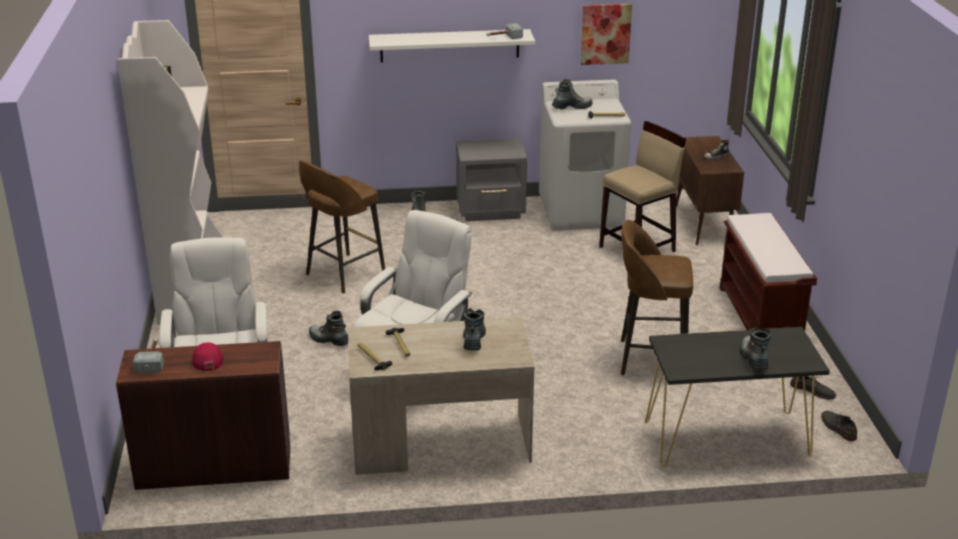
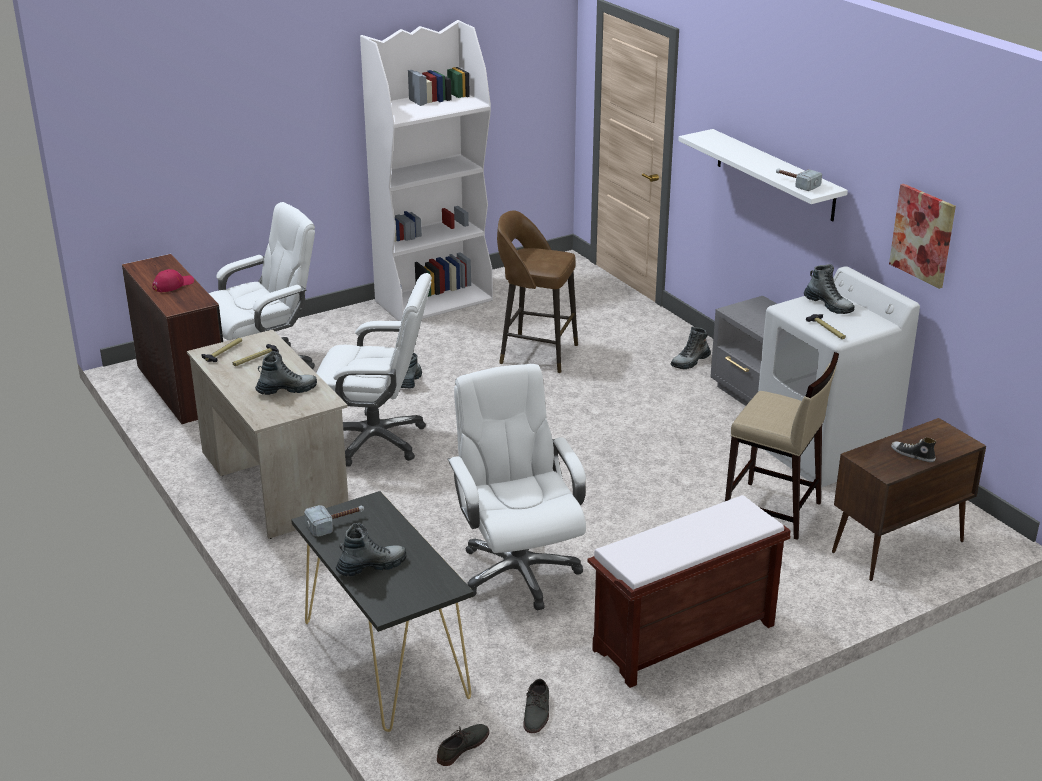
camera: 65 degrees right, 0 degrees up
hammer [133,338,164,373] -> hammer moved to [304,505,364,537]
brown stool [621,220,693,375] -> white office chair [448,364,586,610]

